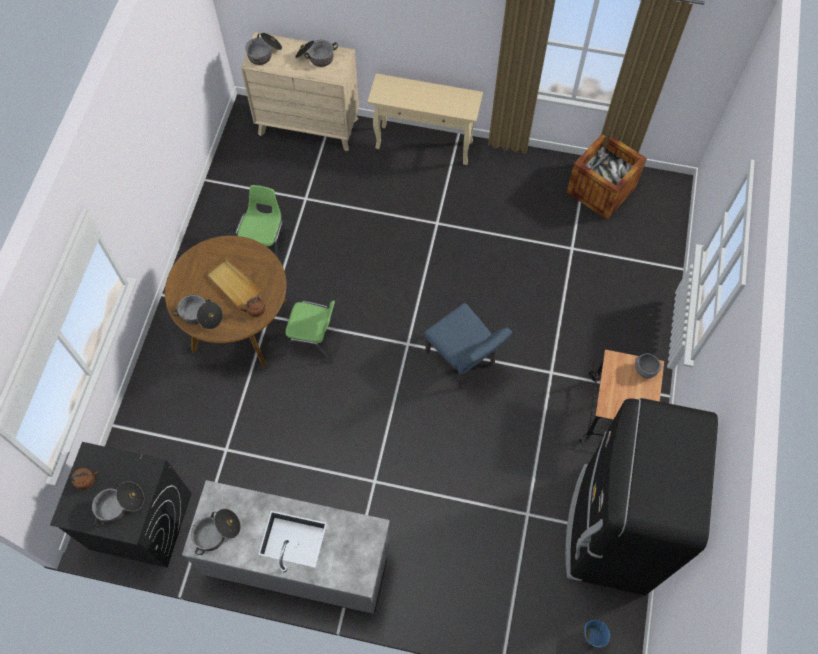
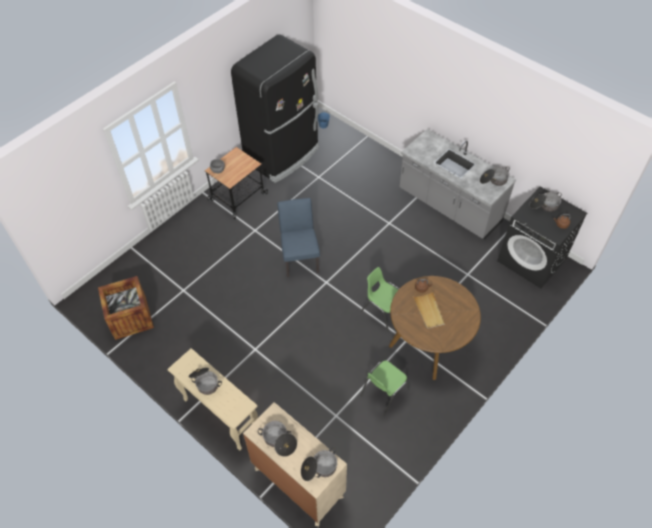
camera: 150 degrees left, 10 degrees down
cooking pot [172,294,223,329] -> cooking pot moved to [189,368,222,395]

